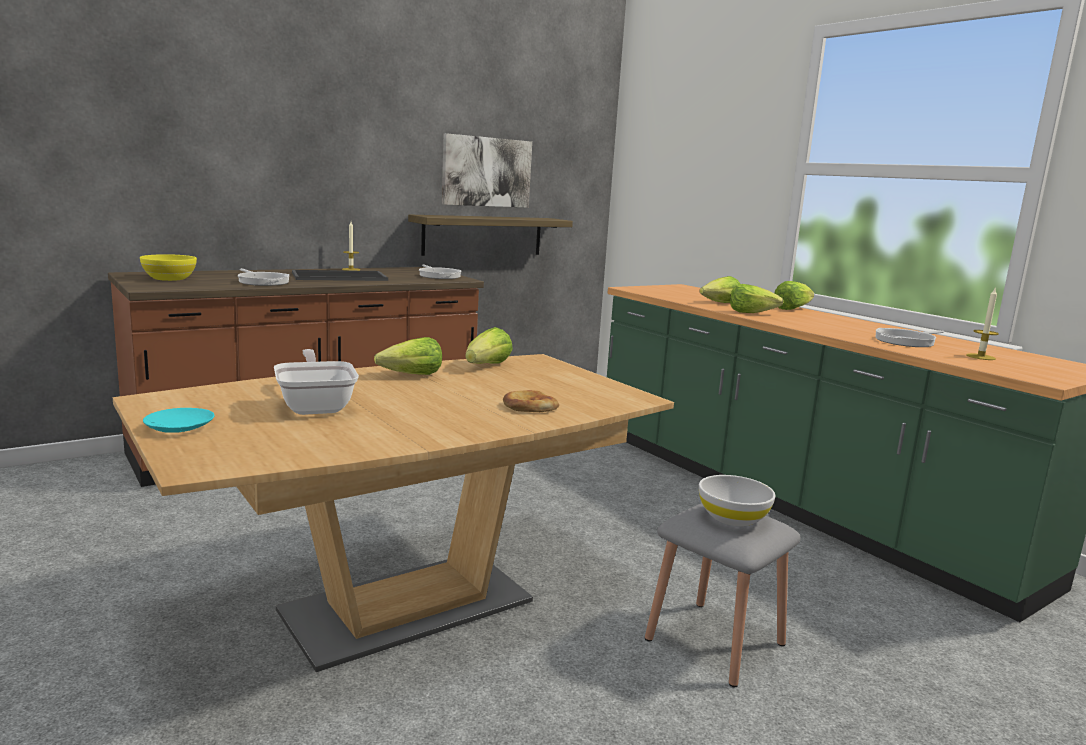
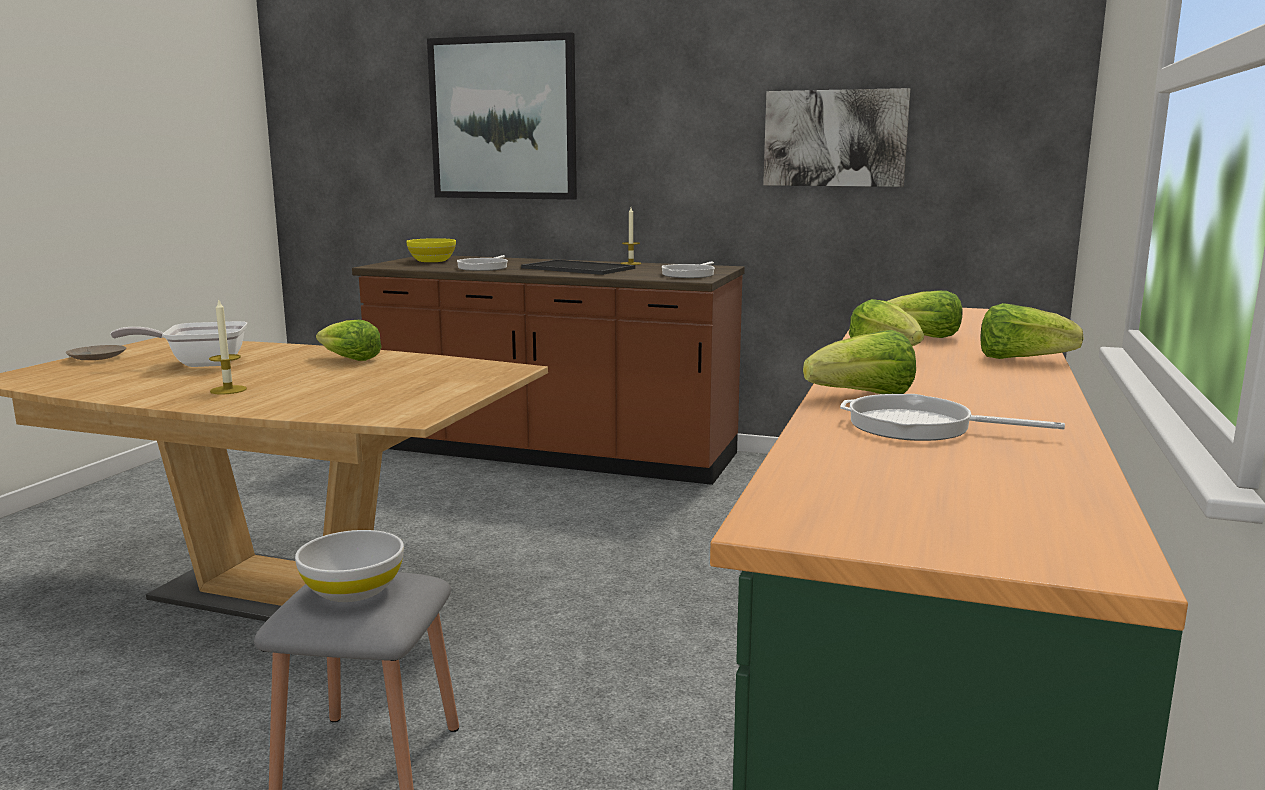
camera: 55 degrees right, 0 degrees up
turquoise plate [143,408,215,433] -> beige plate [66,345,126,360]
frying pan [274,349,359,415] -> frying pan turned 135 degrees counterclockwise [110,321,247,367]
shelf [408,214,573,256] -> none
lettuce [465,327,513,364] -> lettuce moved to [803,330,916,394]
bread [503,390,559,412] -> none
candle [966,289,999,360] -> candle moved to [209,298,247,394]
none -> picture [427,32,577,200]

